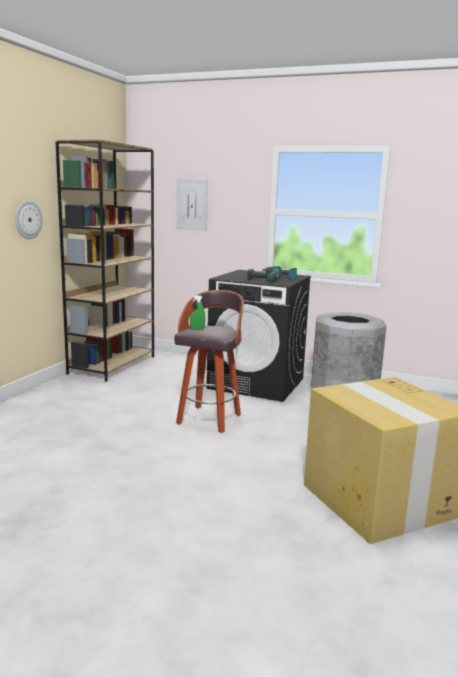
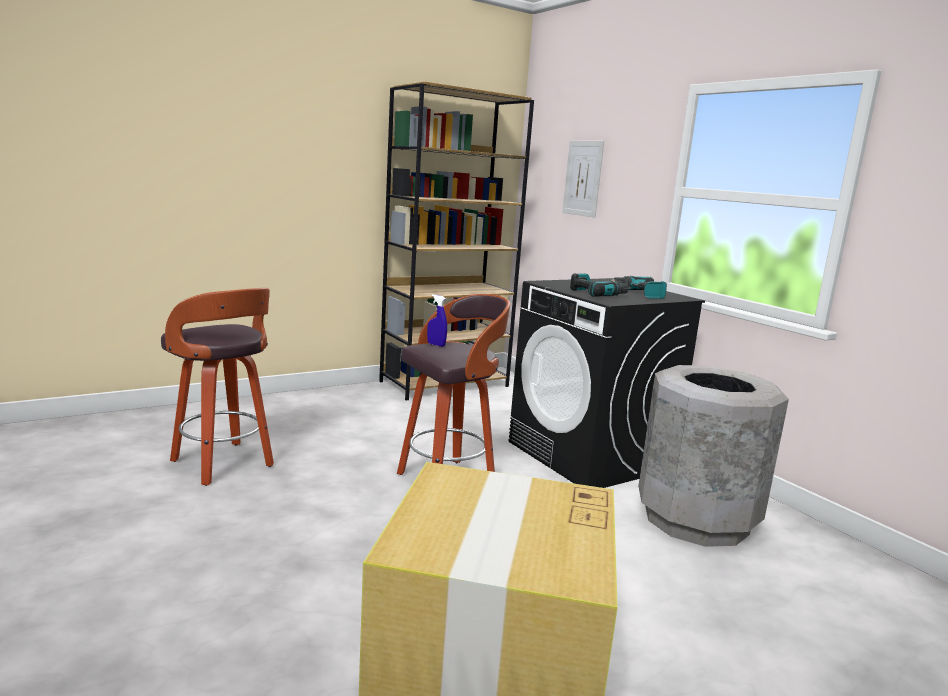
camera: 35 degrees right, 0 degrees up
wall clock [15,200,42,239] -> none
green spray bottle [190,295,205,330] -> blue spray bottle [427,294,447,347]
none -> stool [161,288,274,486]

